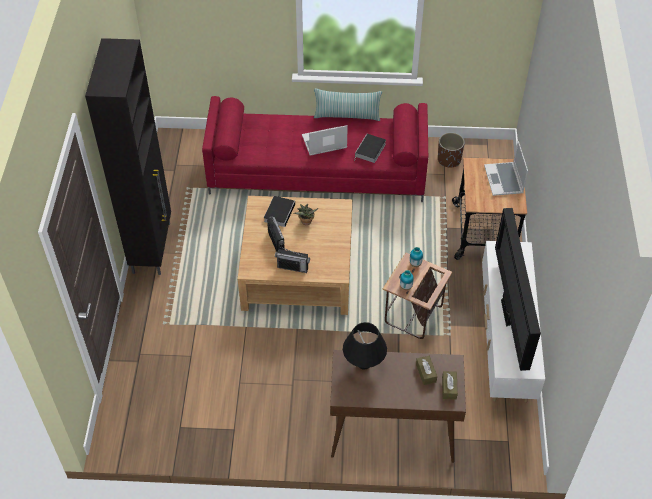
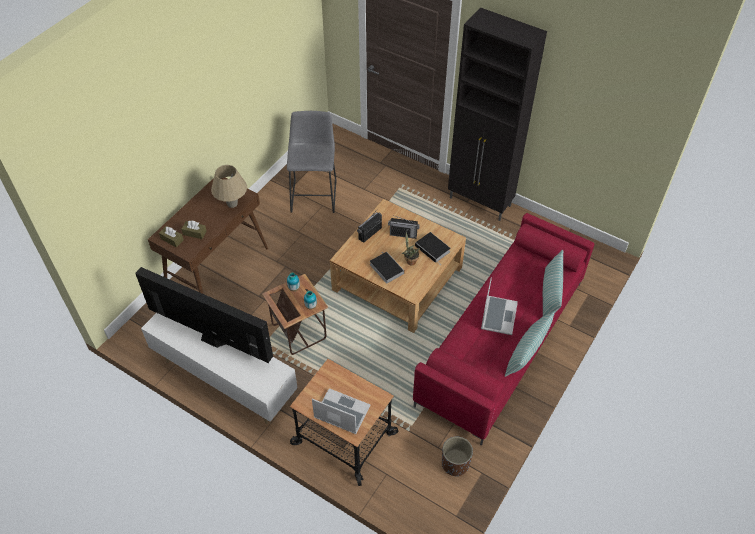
camera: 120 degrees right, 0 degrees up
black table lamp [343,322,387,370] -> beige table lamp [211,165,247,208]
book [354,134,386,163] -> book moved to [370,252,404,284]
none -> grey stool [287,111,336,213]
none -> pillow [543,250,563,316]

